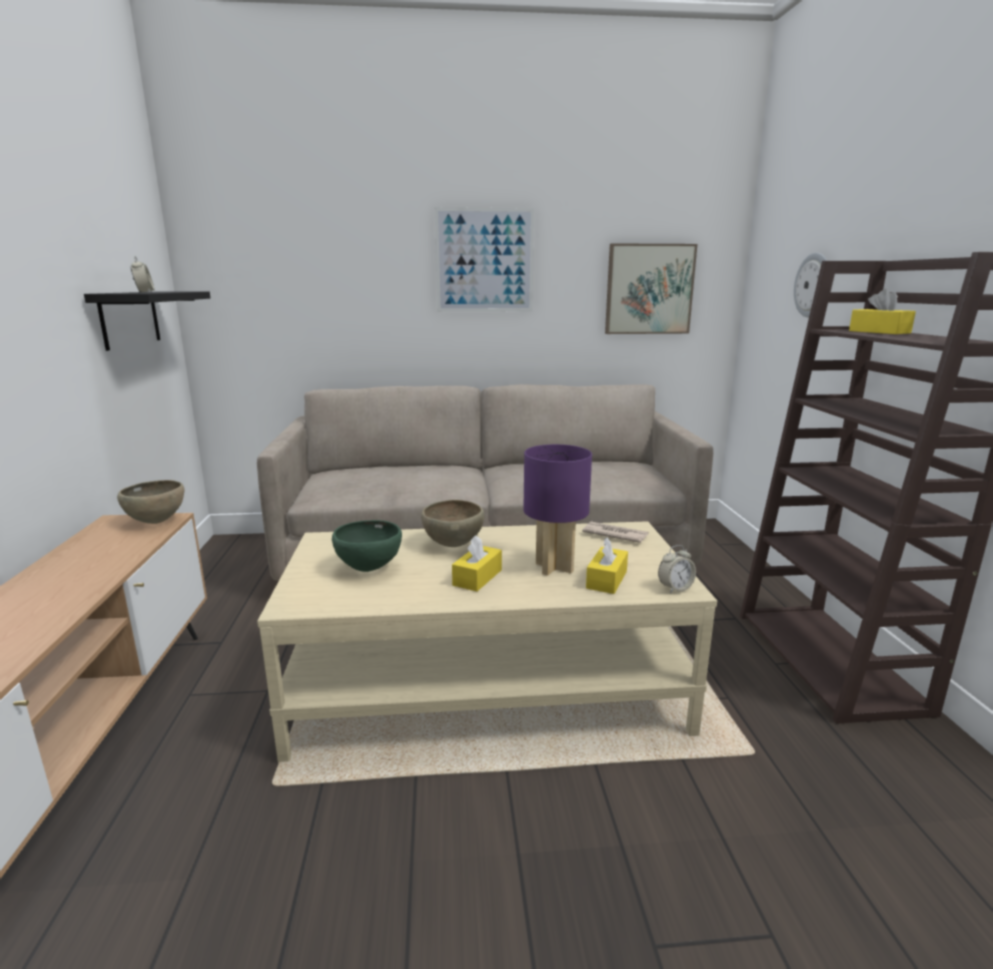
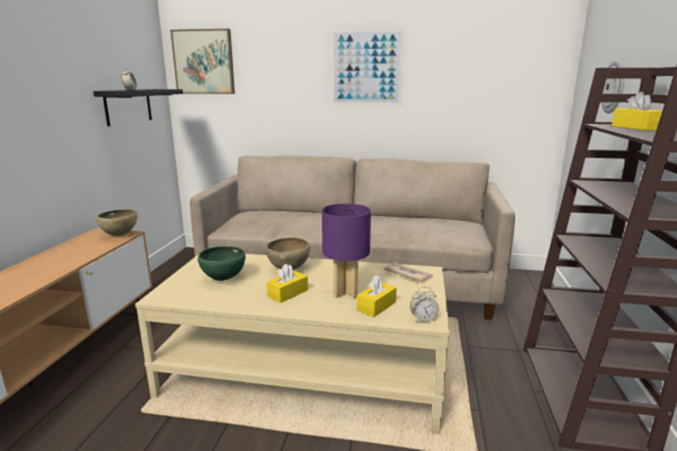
camera: 15 degrees right, 0 degrees up
picture [605,243,697,334] -> picture moved to [170,29,235,94]

